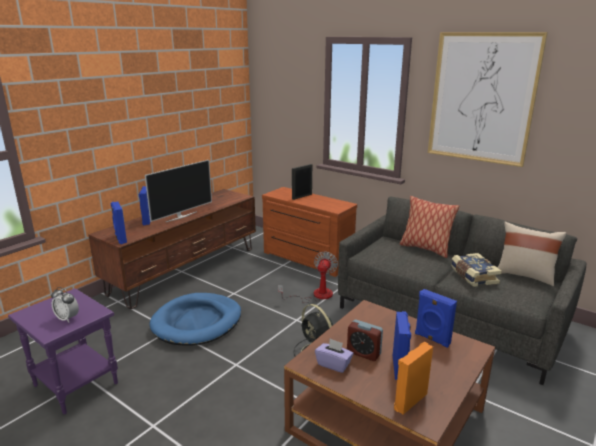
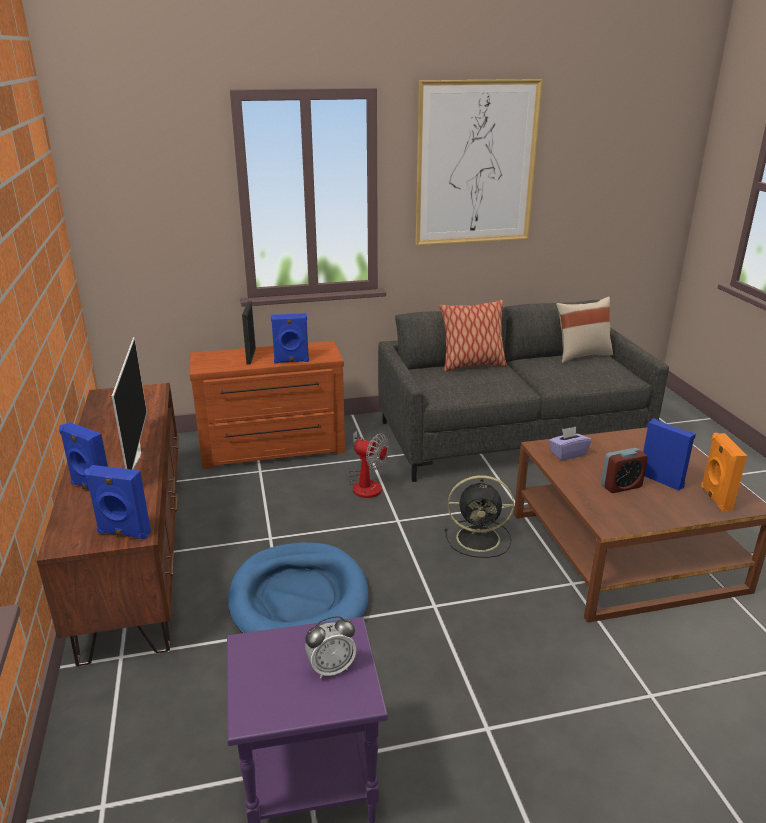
camera: 50 degrees left, 5 degrees up
fan [278,251,338,303] -> fan turned 150 degrees clockwise [348,431,389,498]
purple tissue box [315,339,353,373] -> purple tissue box moved to [549,427,591,460]
blue speaker [415,289,457,348] -> blue speaker moved to [271,313,309,363]
book [451,253,502,287] -> none

